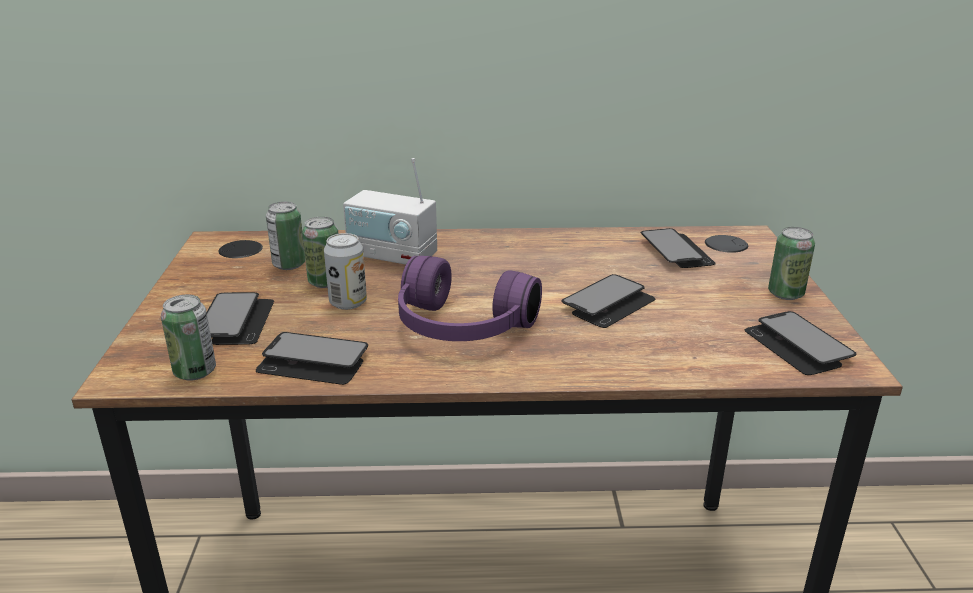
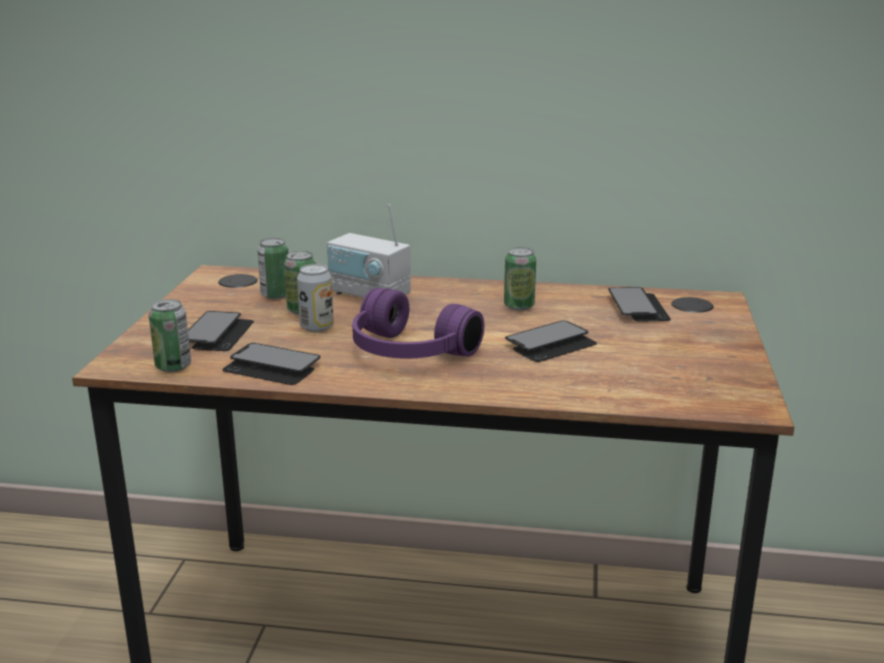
camera: 10 degrees right, 5 degrees down
phone [745,311,857,375] -> none
can [768,227,815,300] -> can moved to [504,247,536,311]

